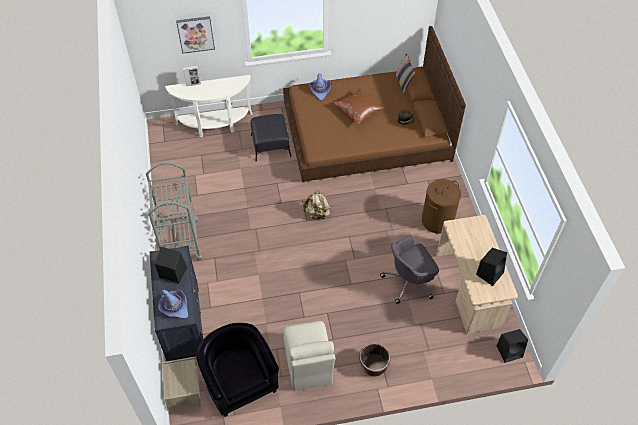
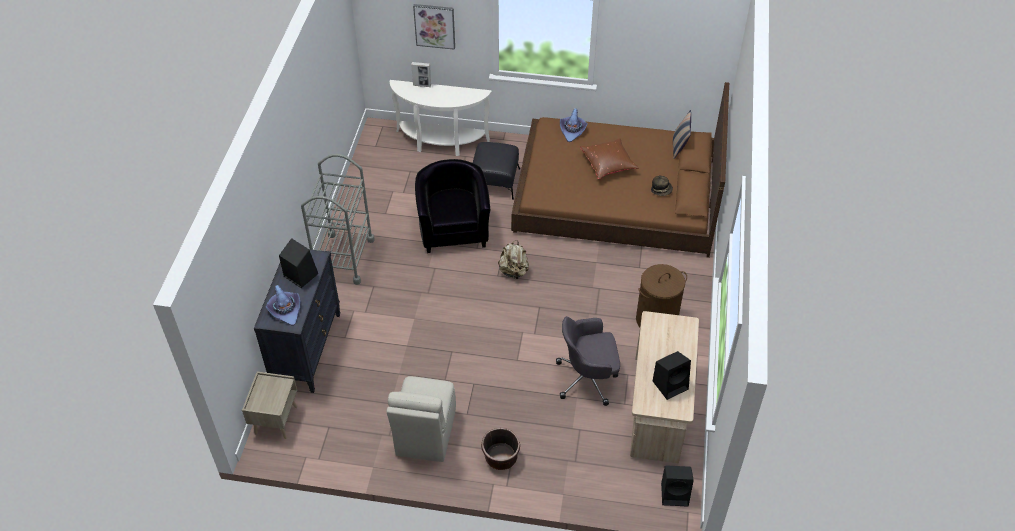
camera: 20 degrees right, 5 degrees down
black armchair [196,323,279,417] -> black armchair moved to [415,159,490,253]

